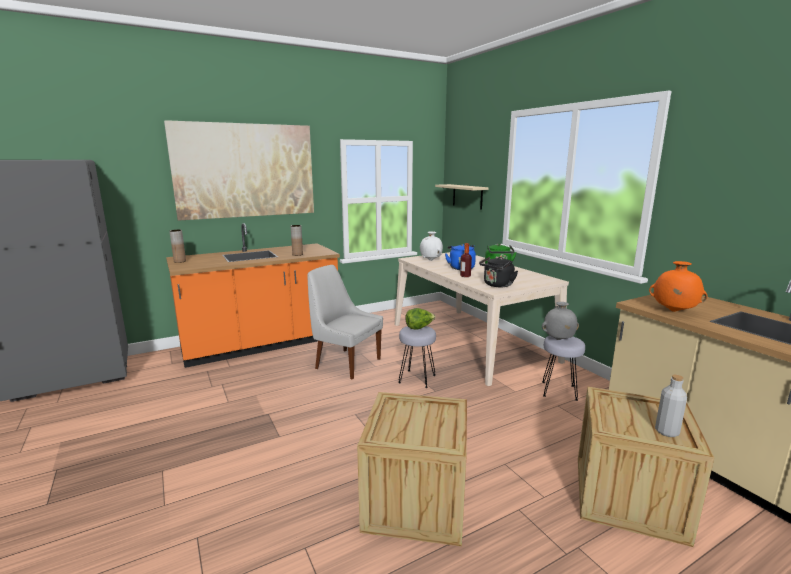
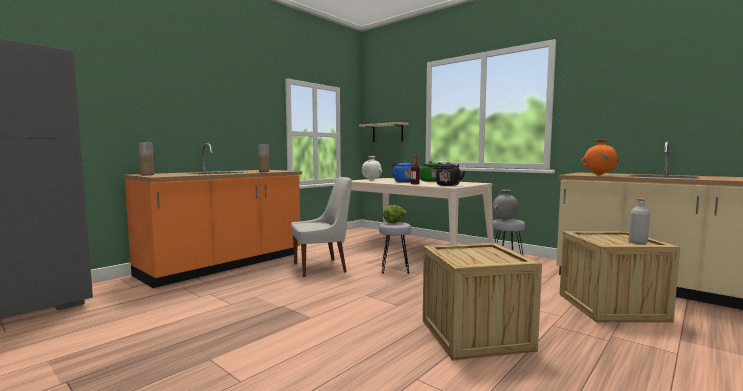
camera: 20 degrees left, 10 degrees down
picture [164,120,314,221] -> none
white chair [307,265,383,380] -> white chair turned 150 degrees clockwise [291,177,352,277]

